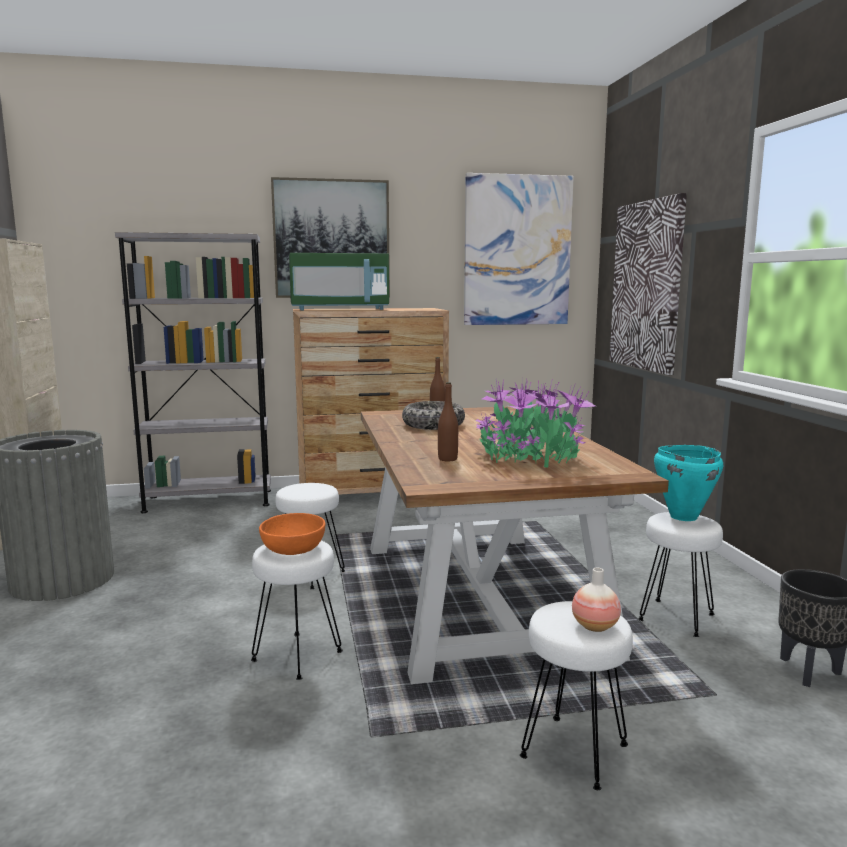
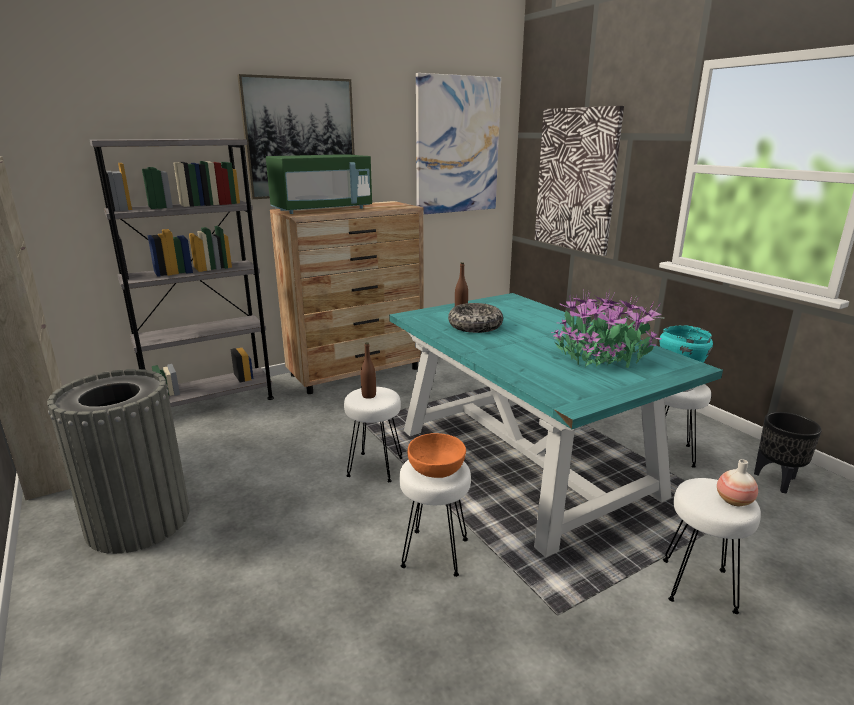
camera: 20 degrees left, 10 degrees up
brown dining table [361,407,669,684] -> turquoise dining table [389,293,723,557]
brown bottle [438,382,458,461] -> brown bottle moved to [361,342,376,399]

